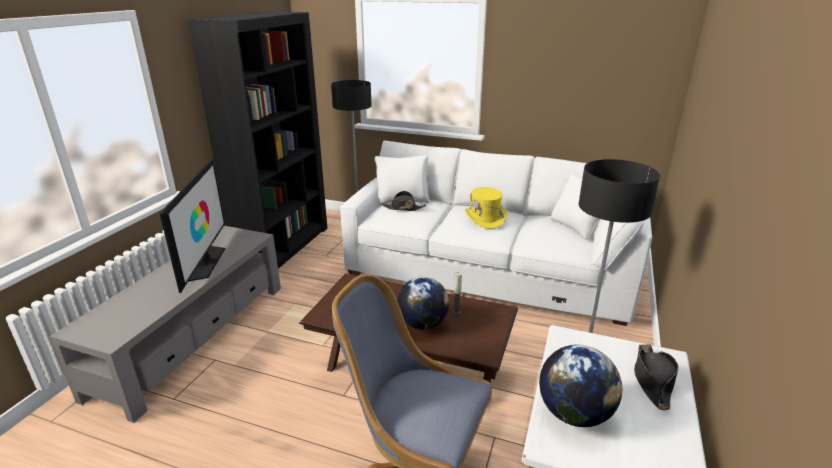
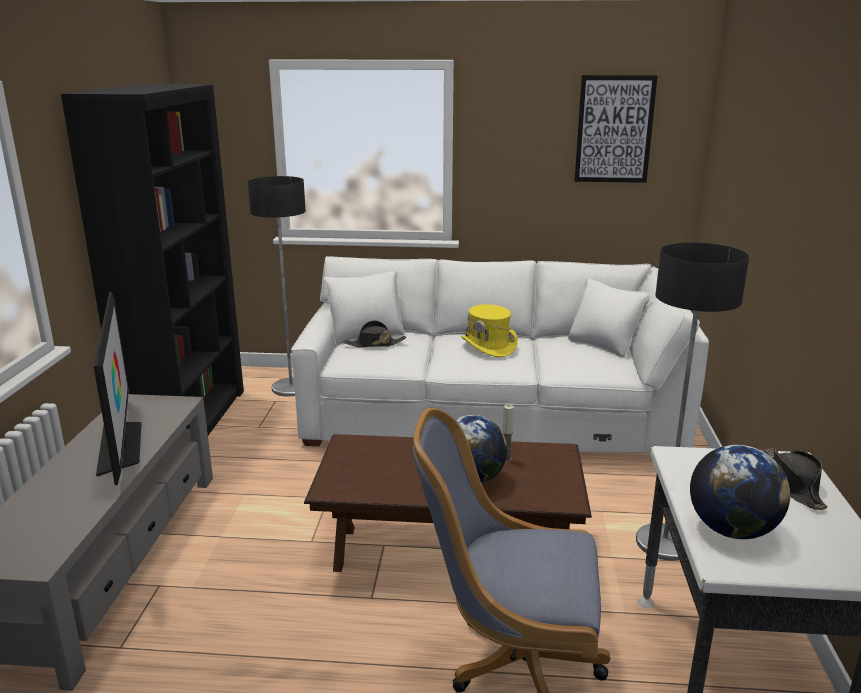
camera: 15 degrees left, 5 degrees down
none -> picture [574,75,658,183]

